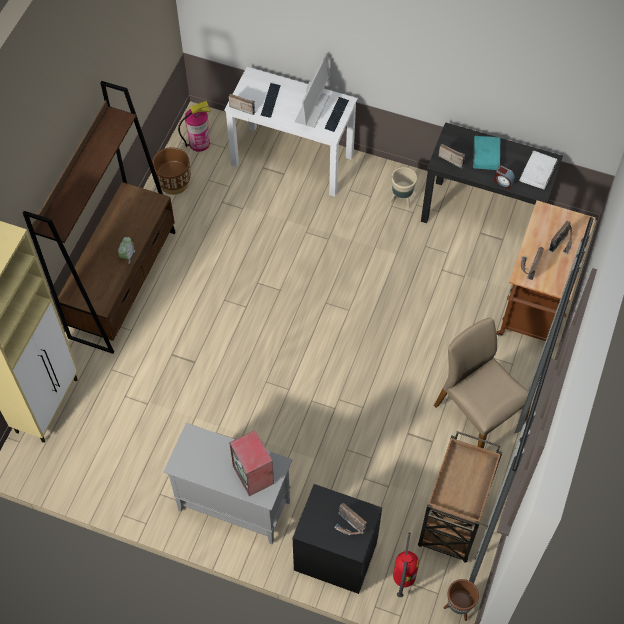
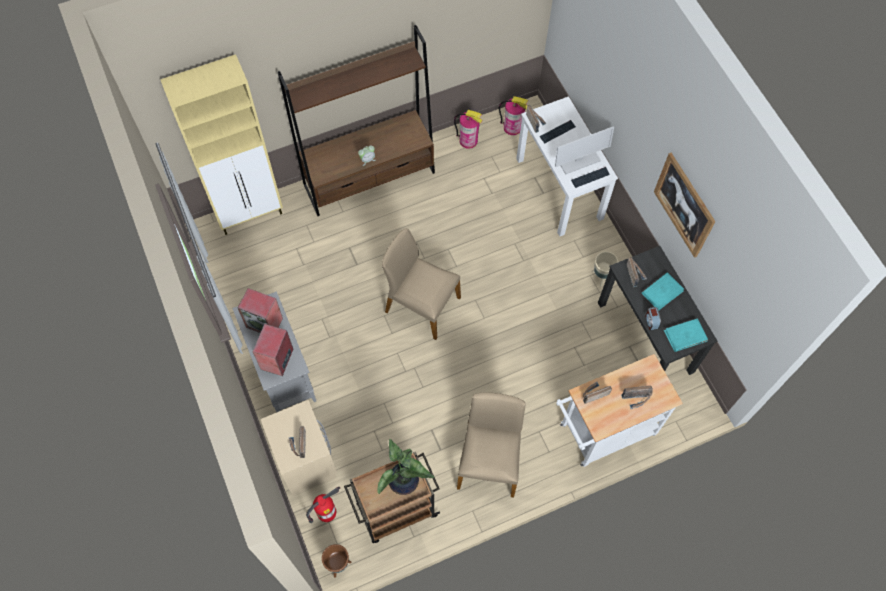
camera: 45 degrees right, 5 degrees up
brown planter [152,147,191,195] -> fire extinguisher [454,110,483,149]
black nightstand [293,484,382,594] -> beige nightstand [260,400,337,495]
brown cart [496,201,596,341] -> white cart [556,354,683,467]
white book [519,150,558,189] -> turquoise book [664,318,708,352]
none -> speaker [238,288,283,333]
none -> potted plant [377,439,434,495]
none -> beige chair [382,228,461,340]
none -> picture [654,153,716,258]

